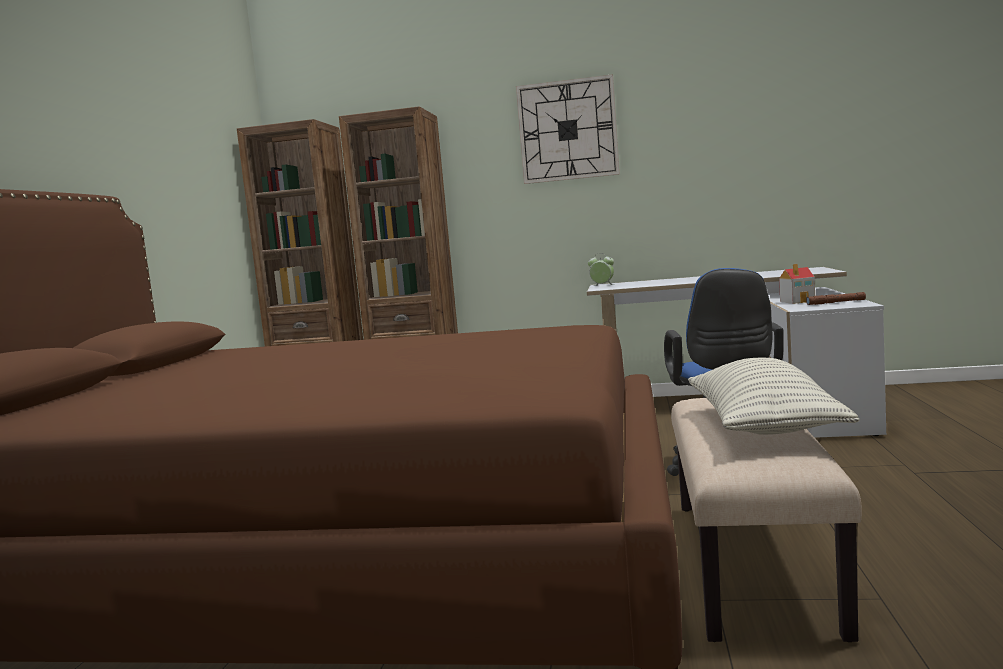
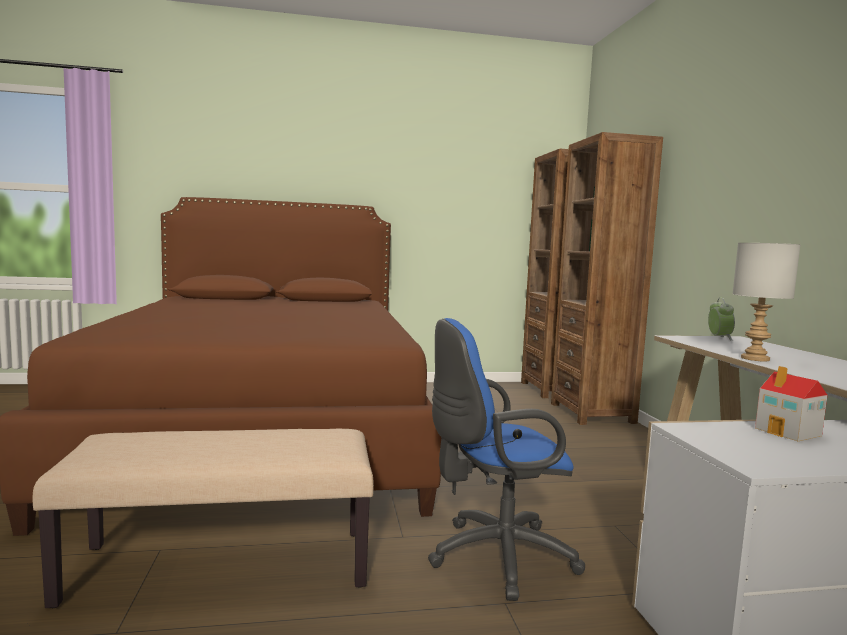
camera: 70 degrees right, 0 degrees up
wall clock [516,74,620,184] -> none
pillow [688,358,859,435] -> none
brown flashlight [806,292,866,305] -> none
none -> grey table lamp [733,243,801,362]

